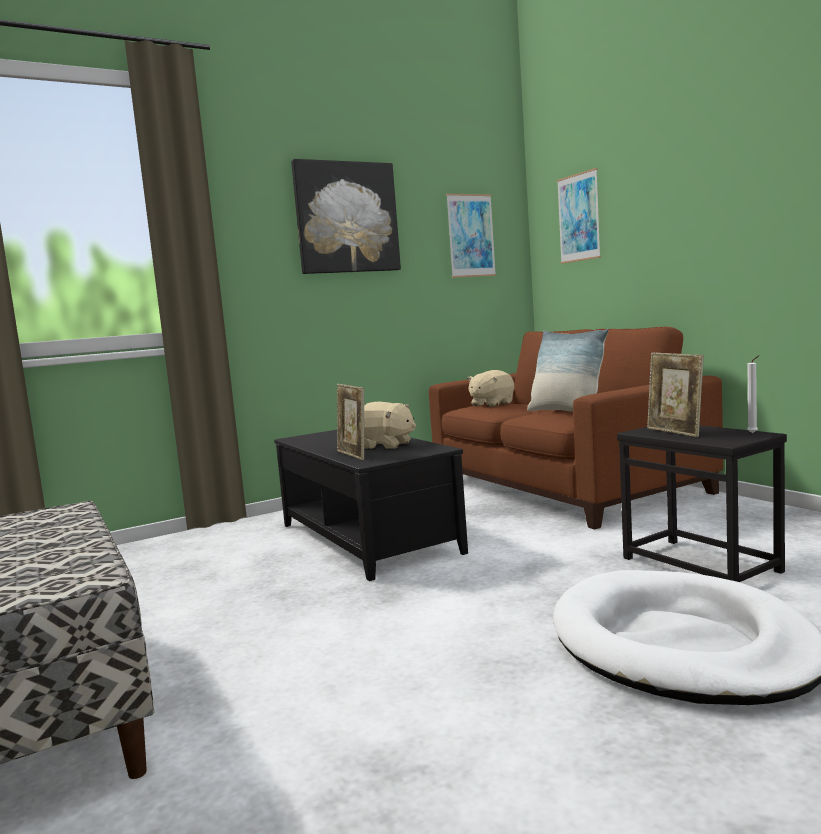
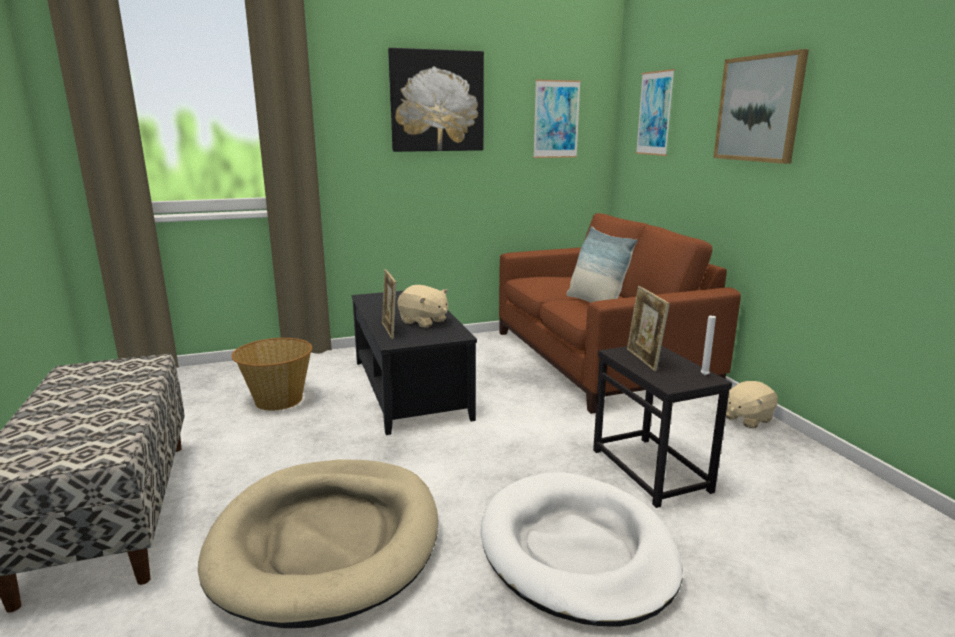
camera: 10 degrees right, 10 degrees up
beige plush toy [467,370,514,407] -> beige plush toy moved to [726,381,778,428]
none -> beige dog bed [198,460,438,628]
none -> basket [231,338,312,411]
none -> picture [713,49,809,164]

